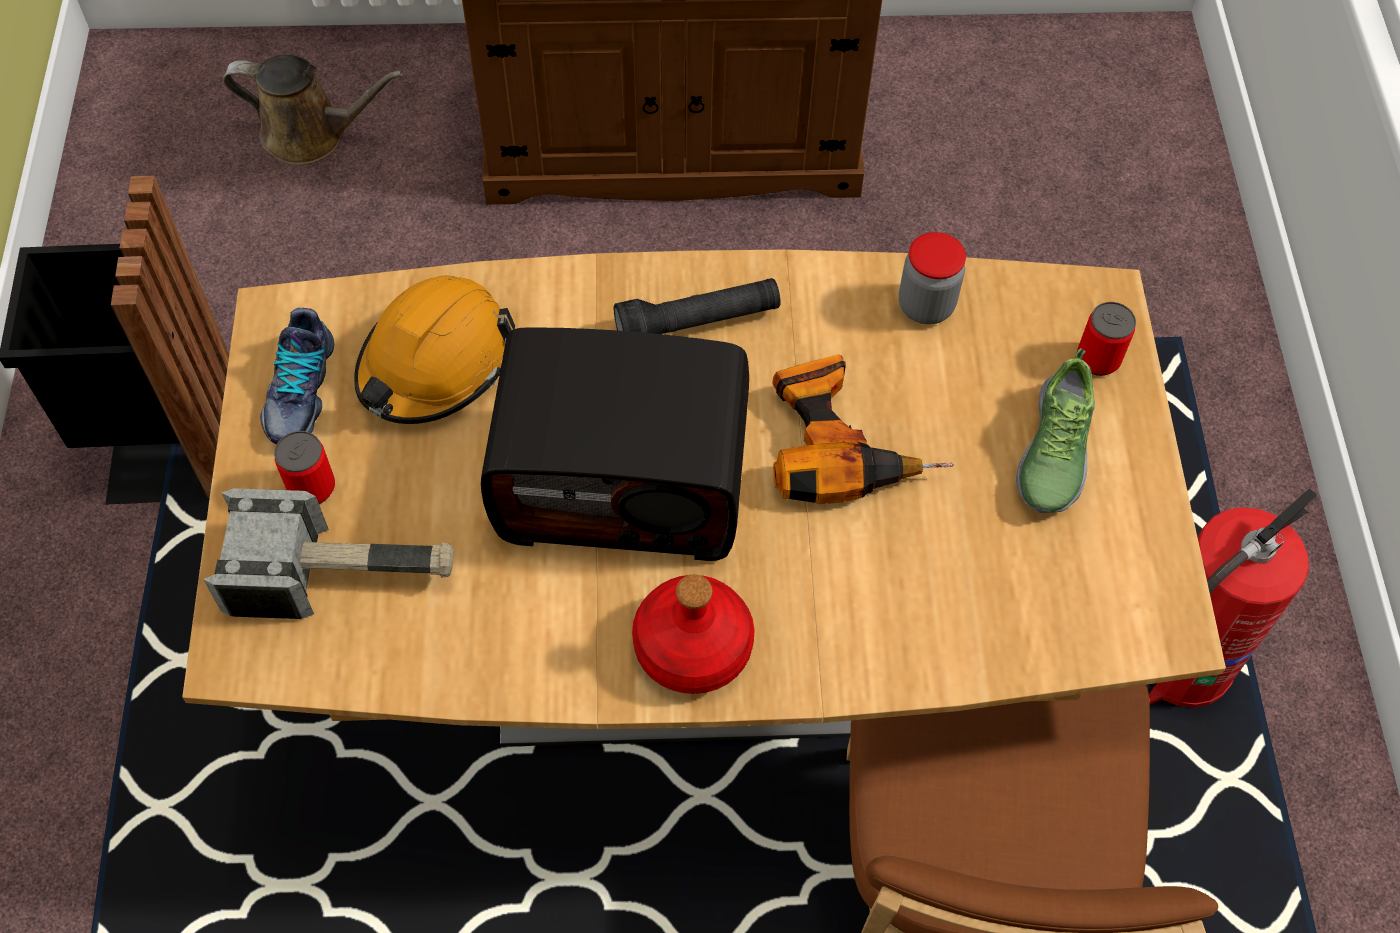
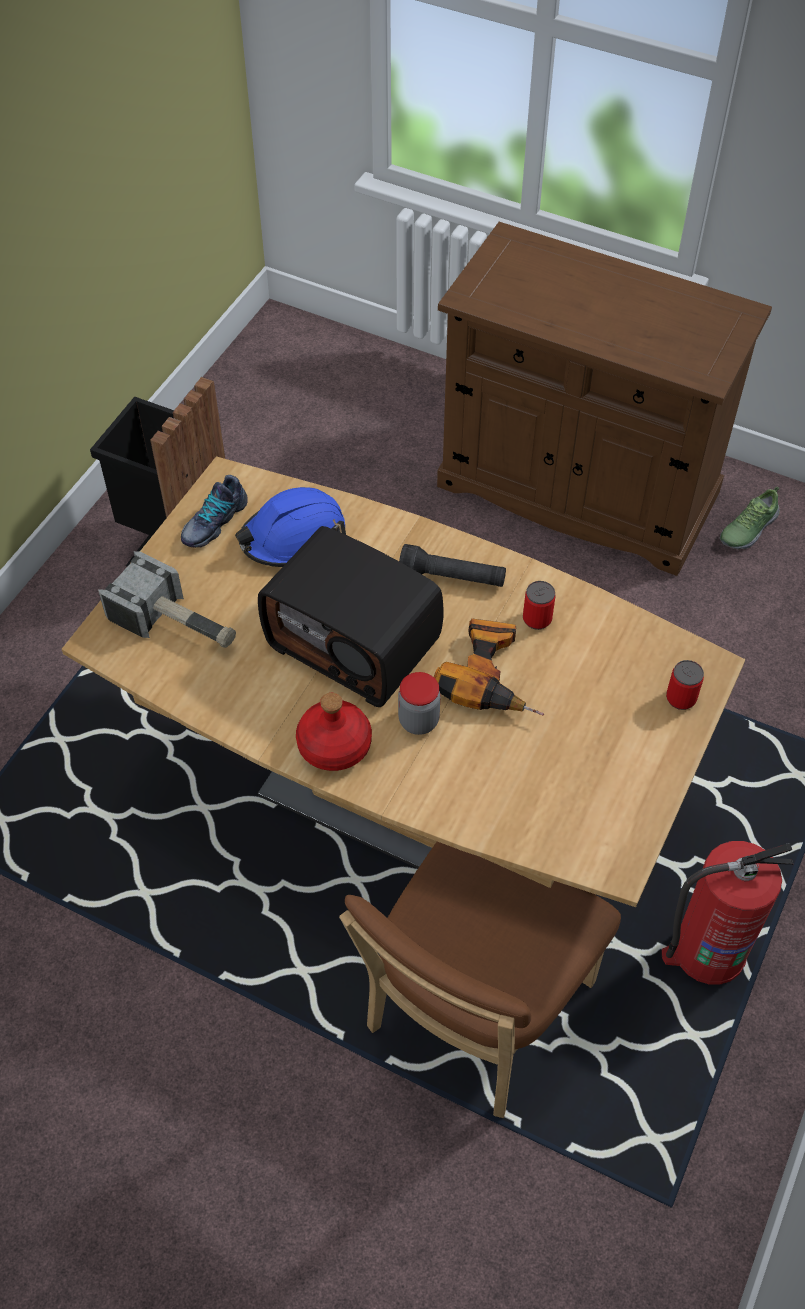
camera: 30 degrees right, 5 degrees down
brown watering can [223,54,403,165] -> none
can [274,431,335,504] -> can moved to [523,581,556,630]
orange hard hat [354,276,515,424] -> blue hard hat [235,487,346,567]
jar [899,232,966,324] -> jar moved to [398,672,440,735]
shoe [1016,348,1095,513] -> shoe moved to [720,487,780,549]

